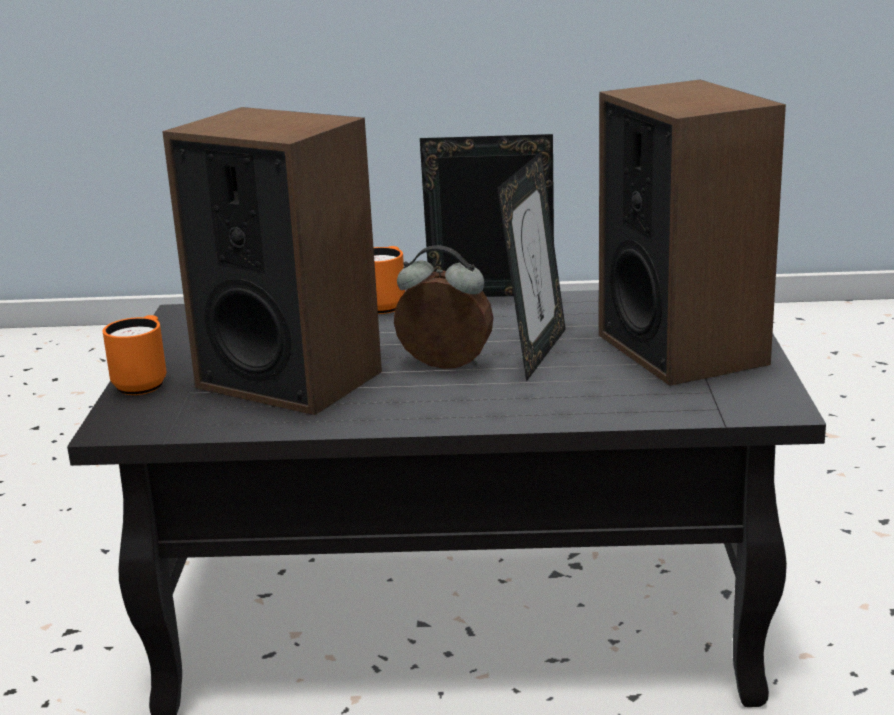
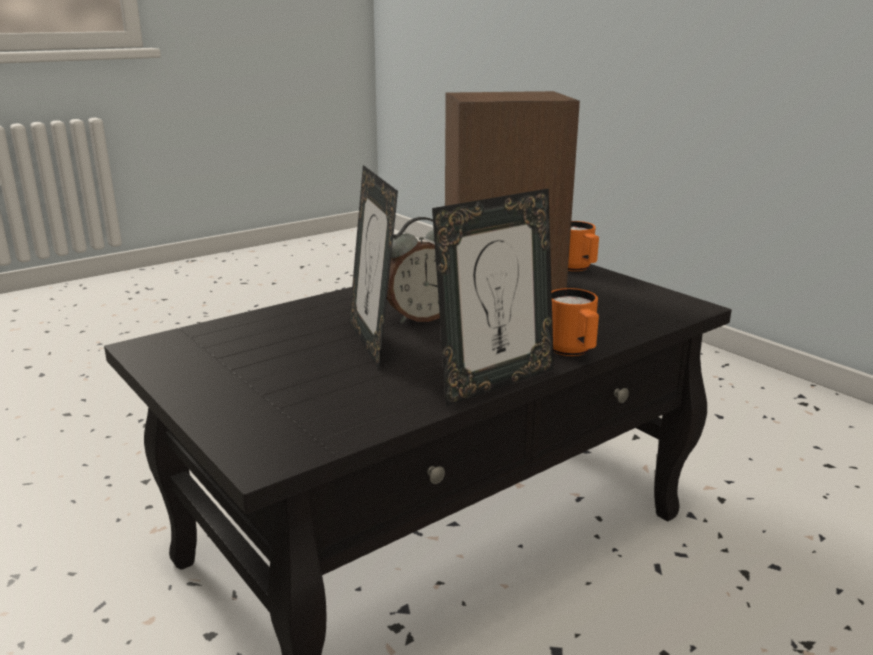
camera: 140 degrees right, 0 degrees up
speaker [599,80,786,386] -> none

